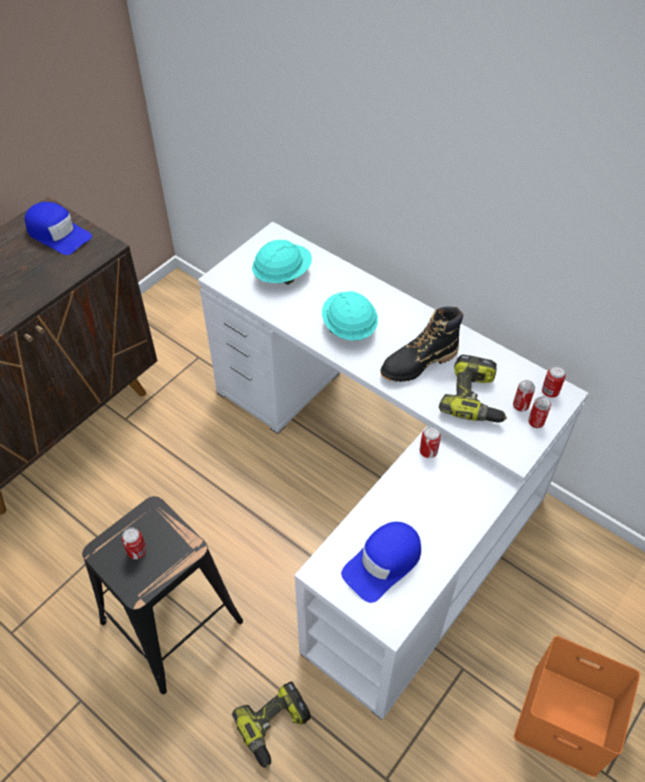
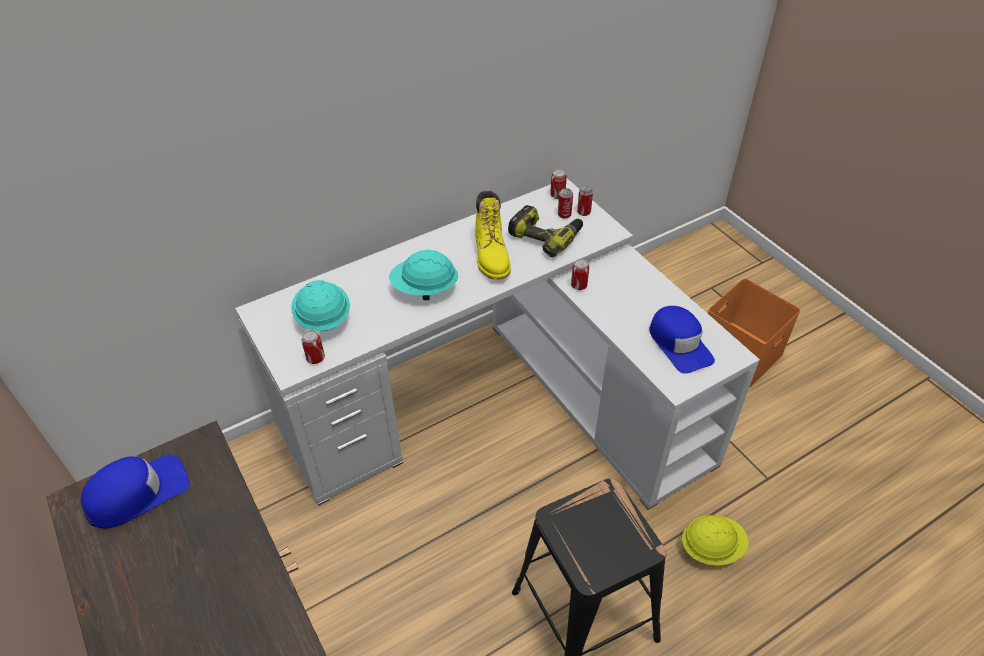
camera: 70 degrees left, 5 degrees down
can [122,528,147,559] -> can moved to [301,330,325,364]
power drill [232,681,311,768] -> yellow hard hat [682,515,749,565]
black boot [380,307,463,382] -> yellow boot [475,191,511,280]

